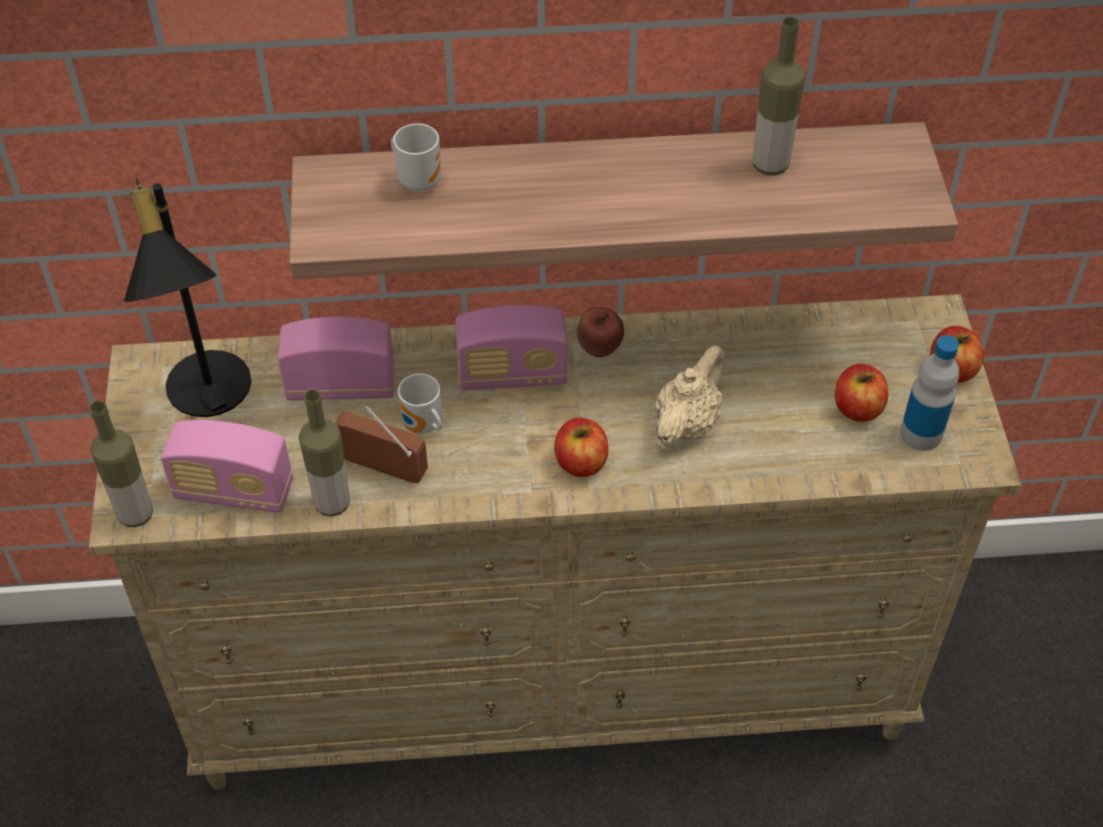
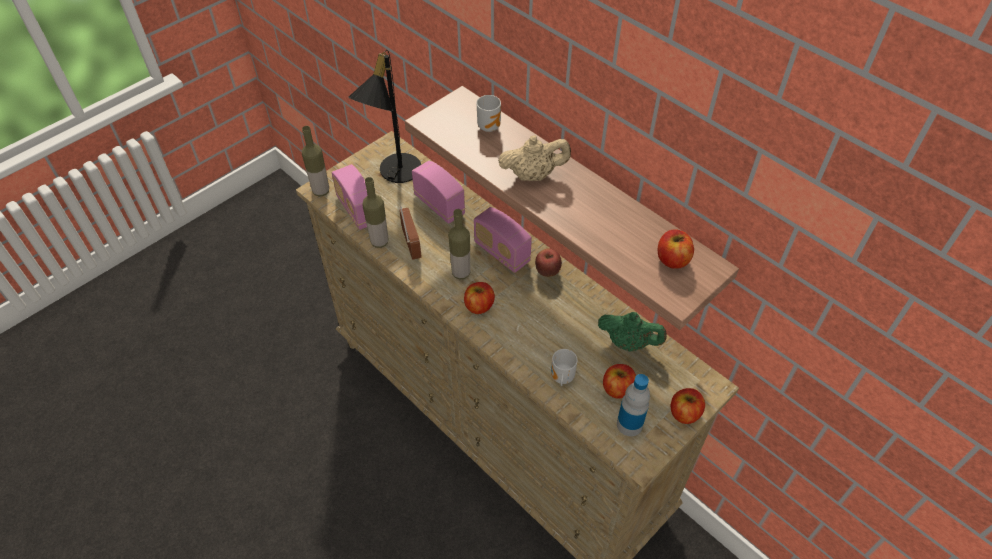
camera: 50 degrees right, 0 degrees up
mug [398,373,442,434] -> mug moved to [551,349,578,386]
beige teapot [655,345,725,444] -> beige teapot moved to [498,135,571,181]
bottle [753,17,805,175] -> bottle moved to [448,209,470,279]
none -> green teapot [598,312,667,352]
none -> apple [658,229,694,269]

